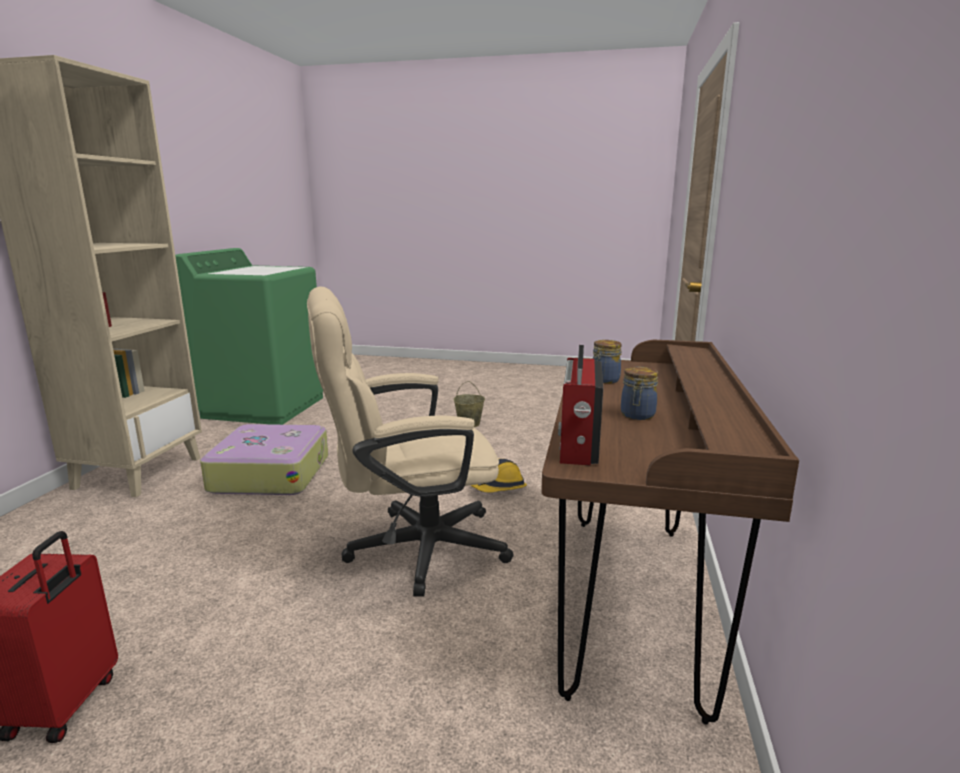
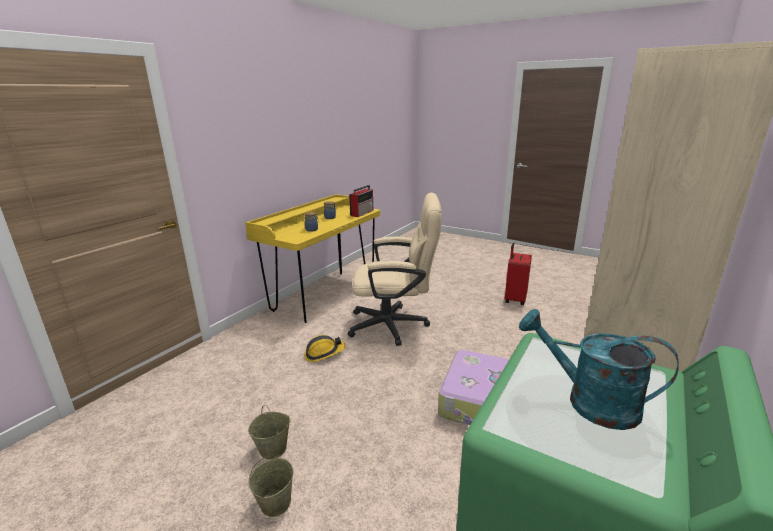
camera: 160 degrees left, 5 degrees up
brown desk [541,340,799,725] -> yellow desk [245,194,380,323]
none -> beige bucket [248,456,294,517]
none -> turquoise watering can [519,309,678,430]

